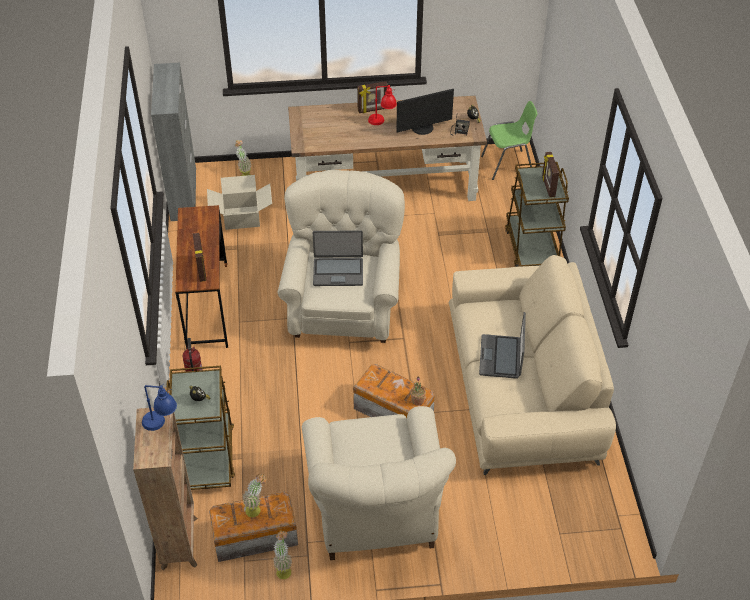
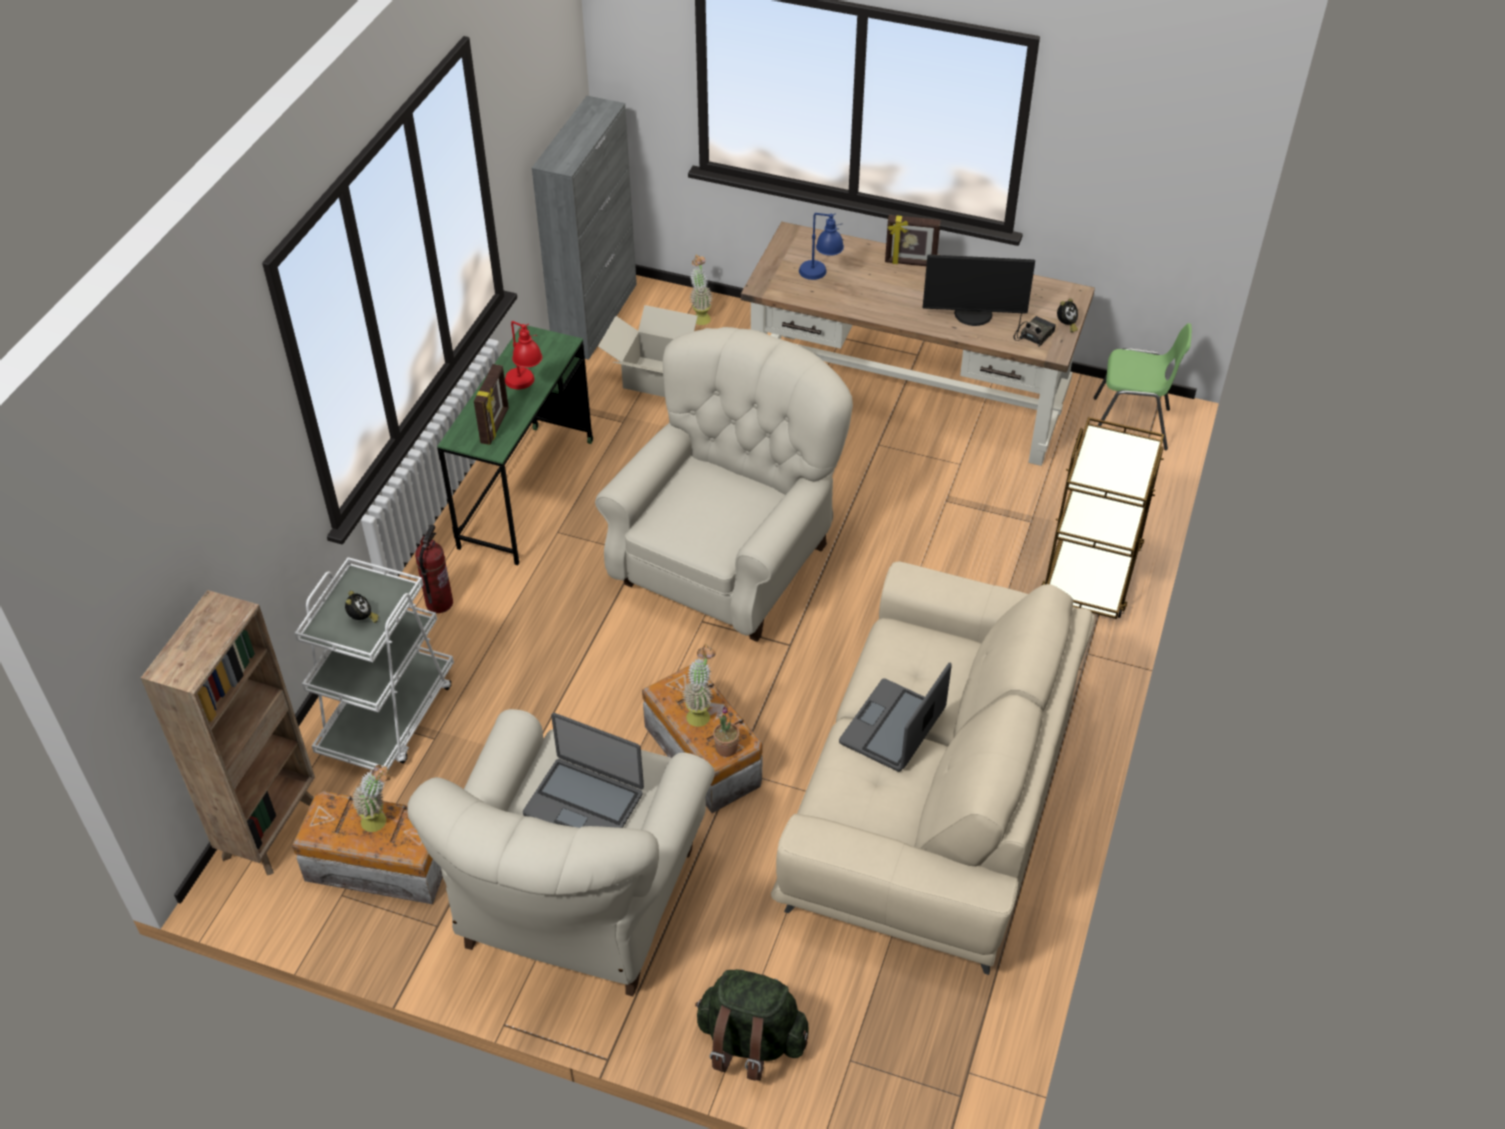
camera: 25 degrees right, 0 degrees up
blue table lamp [142,384,177,431] -> blue table lamp moved to [799,213,844,280]
brown cart [166,366,235,490] -> white cart [294,557,454,770]
brown desk [175,205,228,349] -> green desk [437,326,593,565]
potted plant [273,530,293,579] -> potted plant moved to [682,644,716,727]
laptop [313,230,363,286] -> laptop moved to [523,713,644,828]
red table lamp [368,84,397,125] -> red table lamp moved to [505,321,542,389]
picture frame [542,152,559,198] -> none
none -> green backpack [695,969,808,1081]

